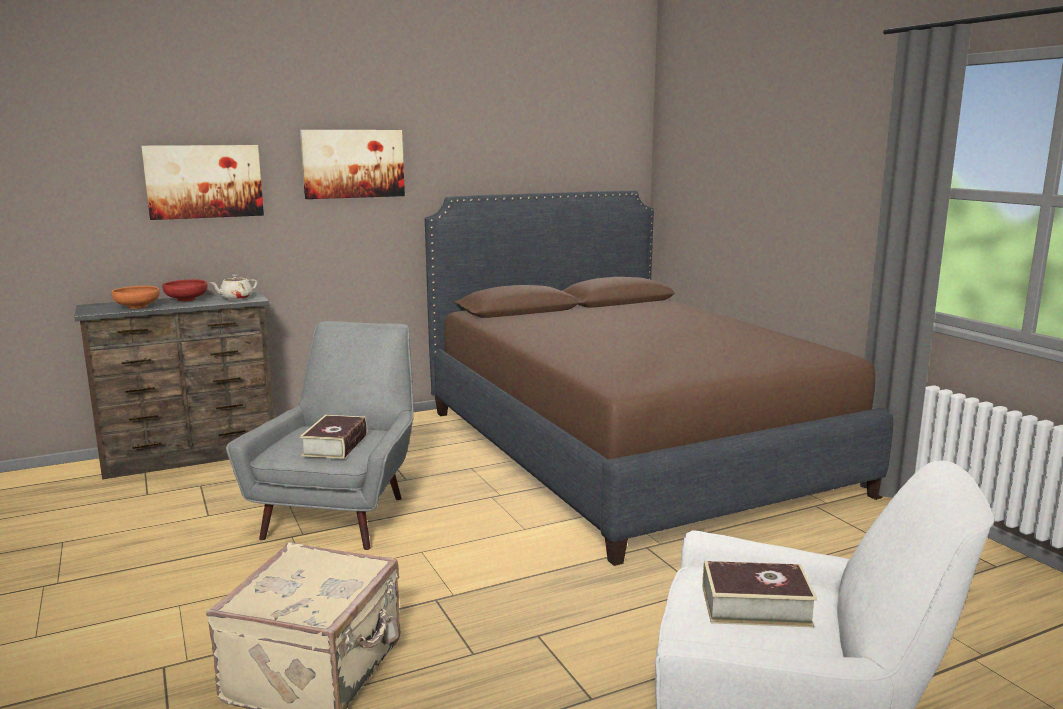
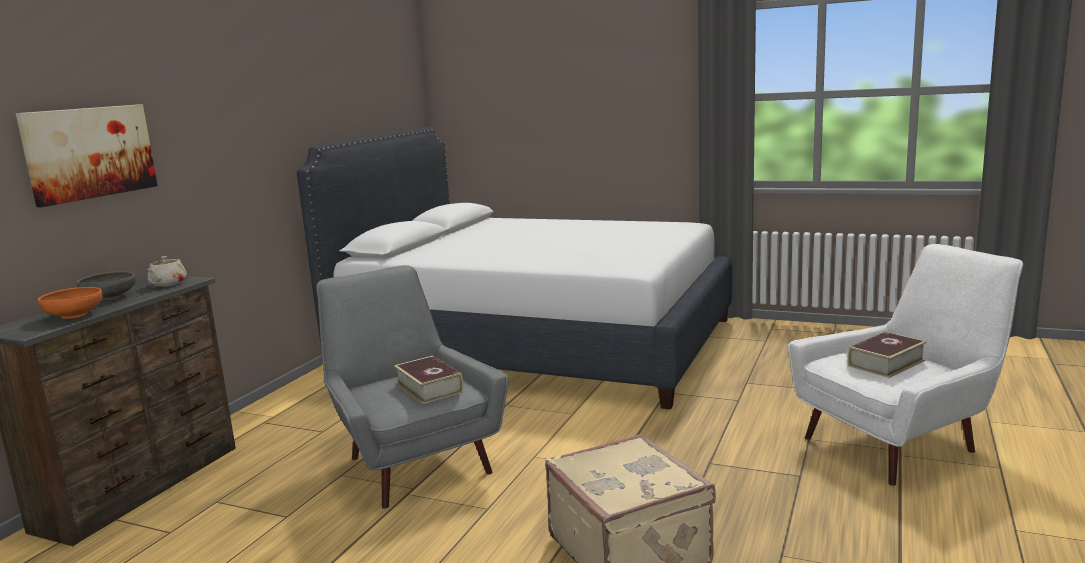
camera: 40 degrees left, 0 degrees up
red bowl [162,279,208,301] -> grey bowl [77,271,136,300]
picture [300,130,405,199] -> none
brown bed [425,190,894,566] -> white bed [297,127,732,410]

